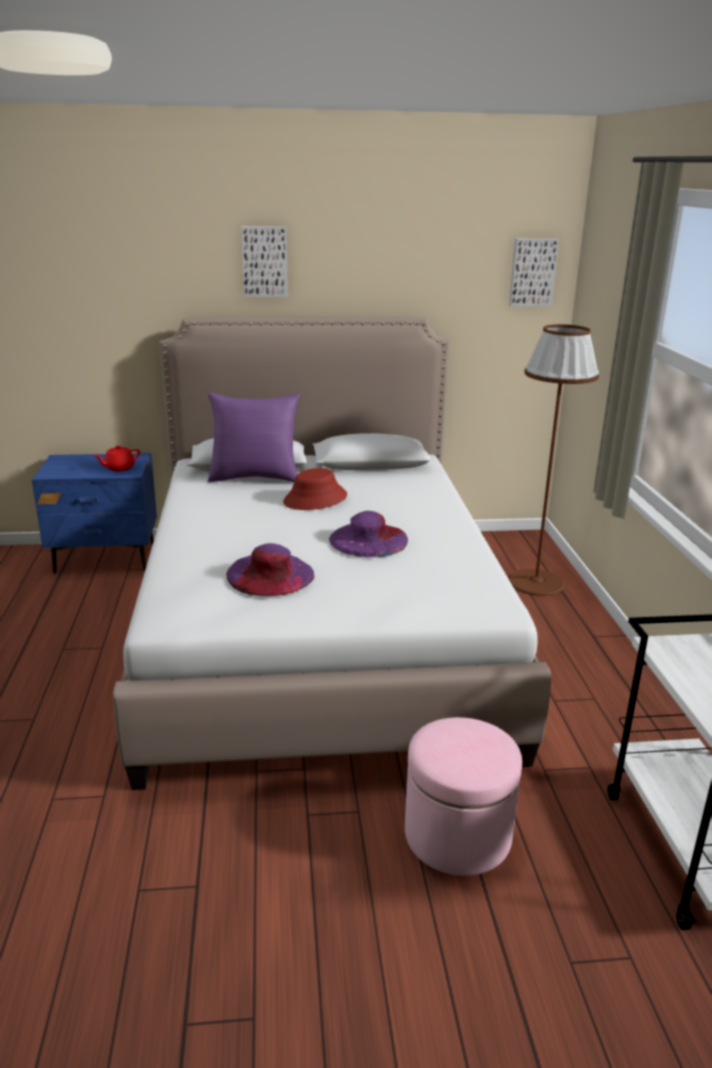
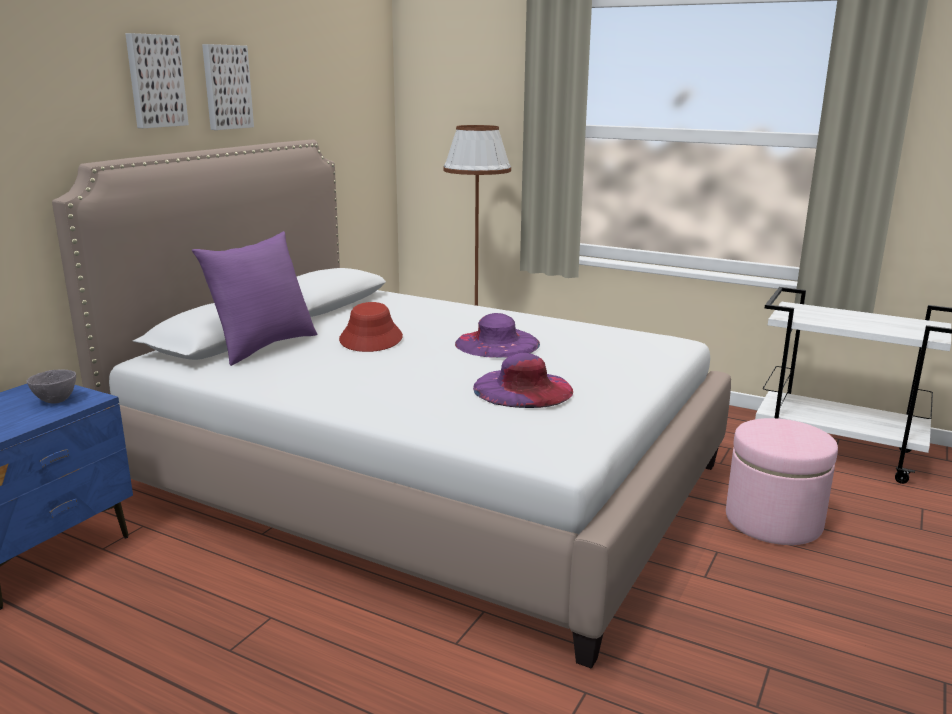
camera: 55 degrees left, 5 degrees down
red teapot [93,445,140,471] -> grey bowl [27,370,76,404]
picture [509,239,559,306] -> picture moved to [202,44,254,130]

